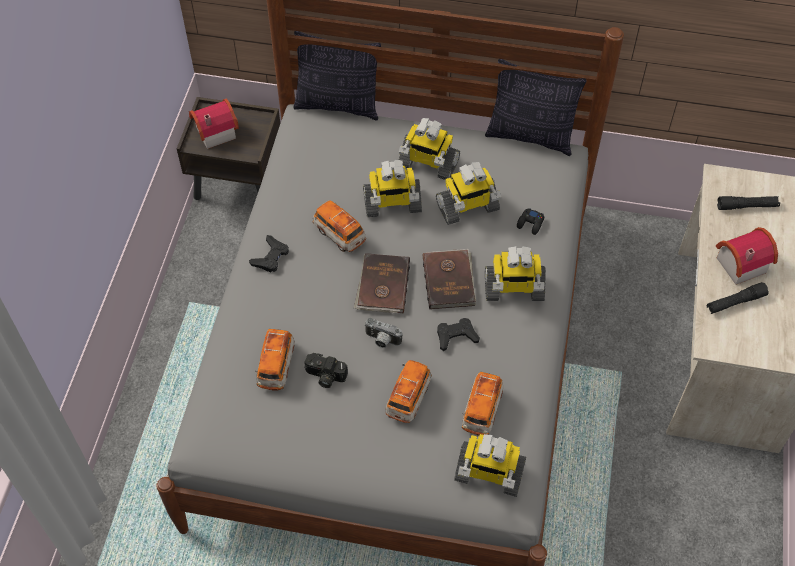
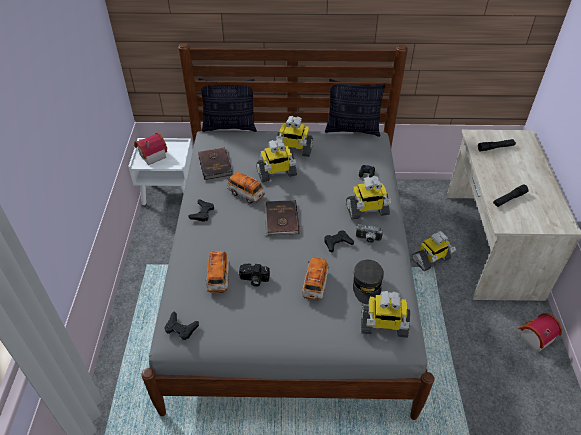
camera: 10 degrees left, 10 degrees down
brown nightstand [177,97,280,200] -> white nightstand [128,138,193,205]
camera [364,318,402,348] -> camera moved to [356,224,383,243]
brown book [423,249,476,309] -> brown book moved to [198,147,233,180]
toy robot [436,162,501,225] -> toy robot moved to [412,231,456,271]
toy car [462,372,503,436] -> grey cap [353,260,384,305]
toy house [716,227,778,285] -> toy house moved to [518,313,562,353]
none -> black game controller [164,312,199,340]

